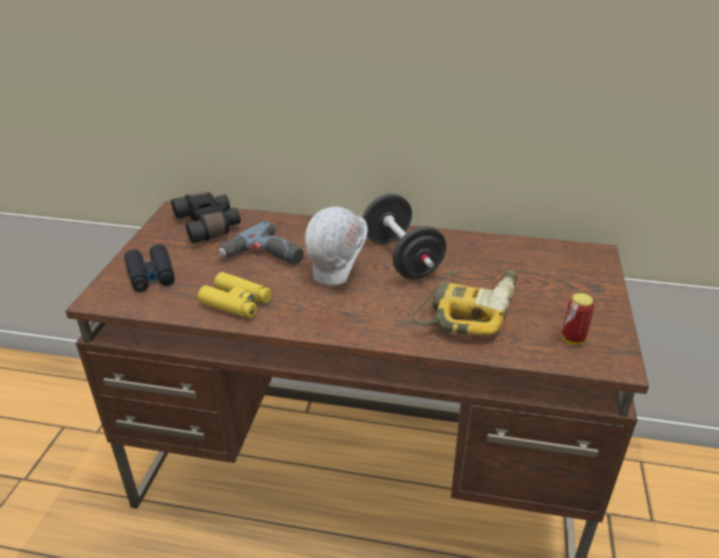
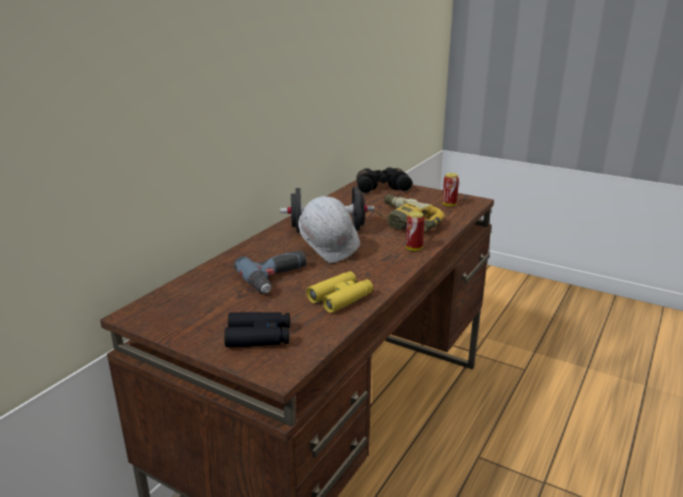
camera: 70 degrees left, 10 degrees down
black binoculars [171,192,241,243] -> black binoculars moved to [356,167,413,193]
none -> can [406,211,425,251]

